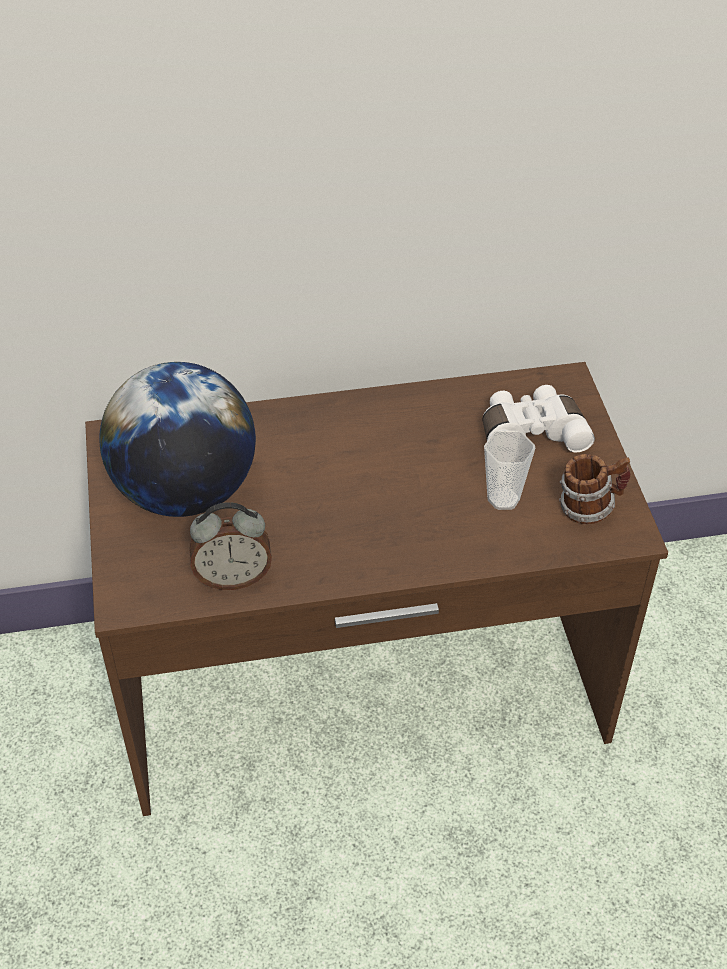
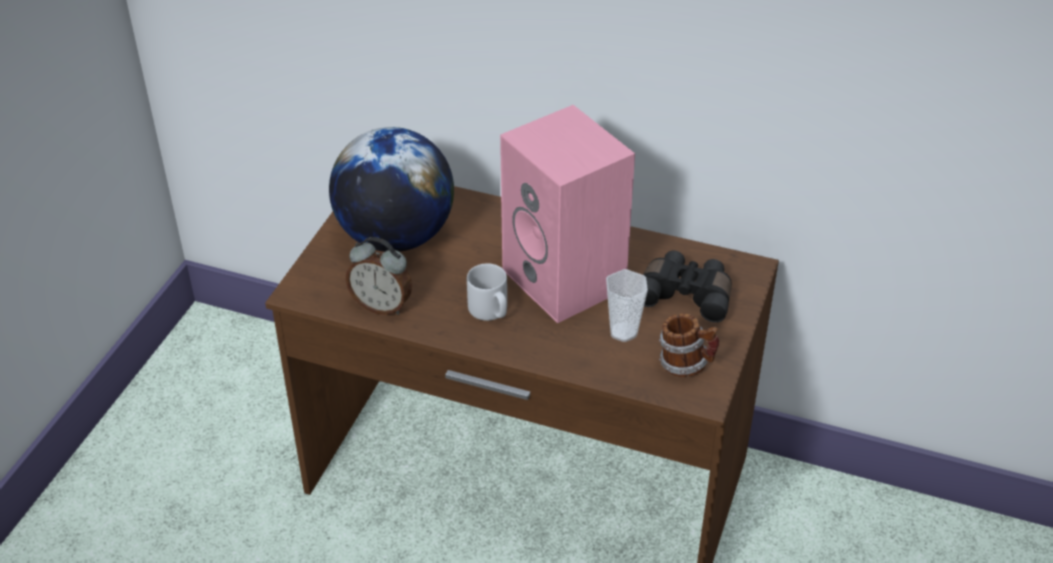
camera: 30 degrees right, 5 degrees down
white binoculars [483,385,595,452] -> black binoculars [643,251,732,323]
none -> grey mug [467,263,507,321]
none -> pink speaker [500,105,635,323]

